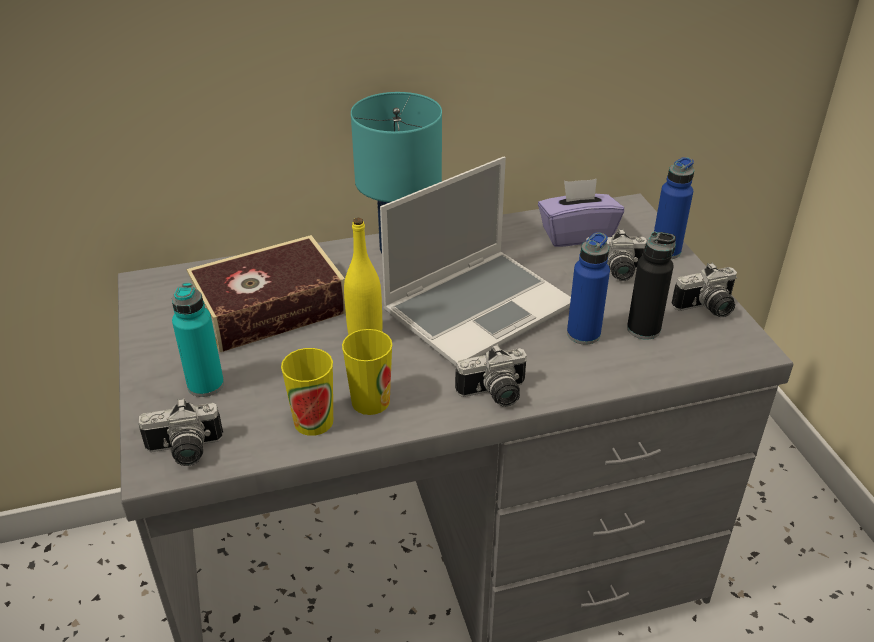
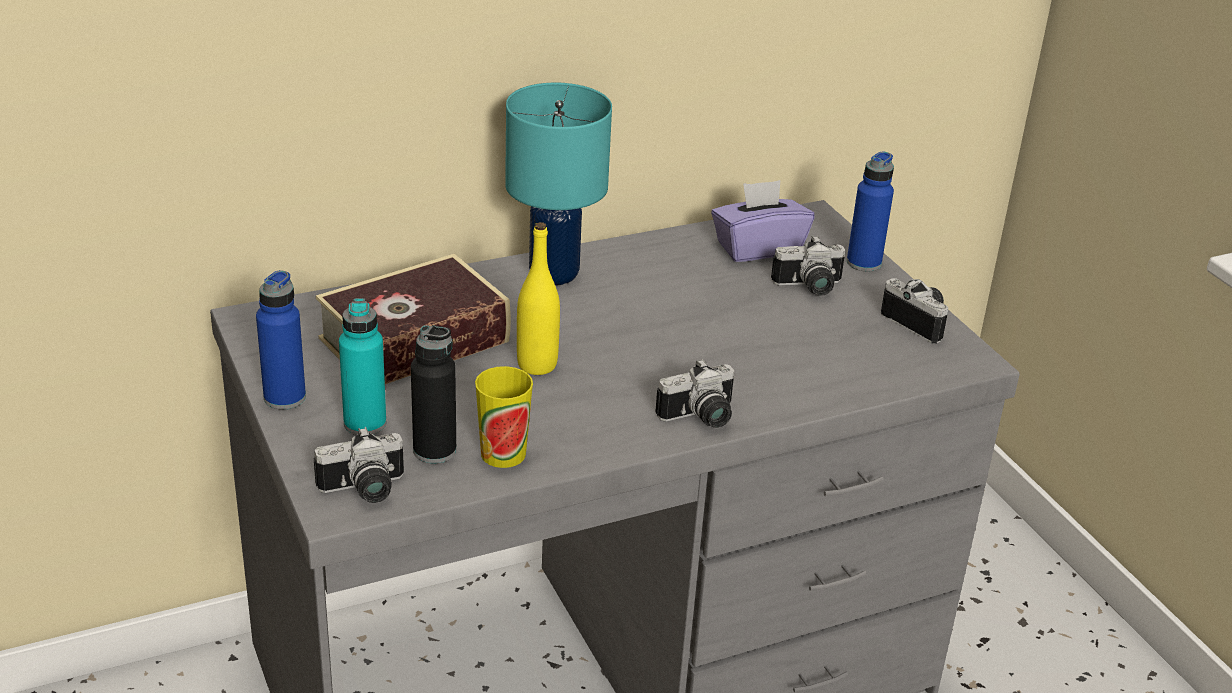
camera: 10 degrees left, 5 degrees down
cup [342,329,392,415] -> none
laptop [380,156,571,367] -> none
blue bottle [567,232,610,345] -> blue bottle moved to [256,270,306,409]
black bottle [627,232,676,340] -> black bottle moved to [411,325,456,463]
camera [672,262,737,317] -> camera turned 105 degrees counterclockwise [881,278,949,344]

